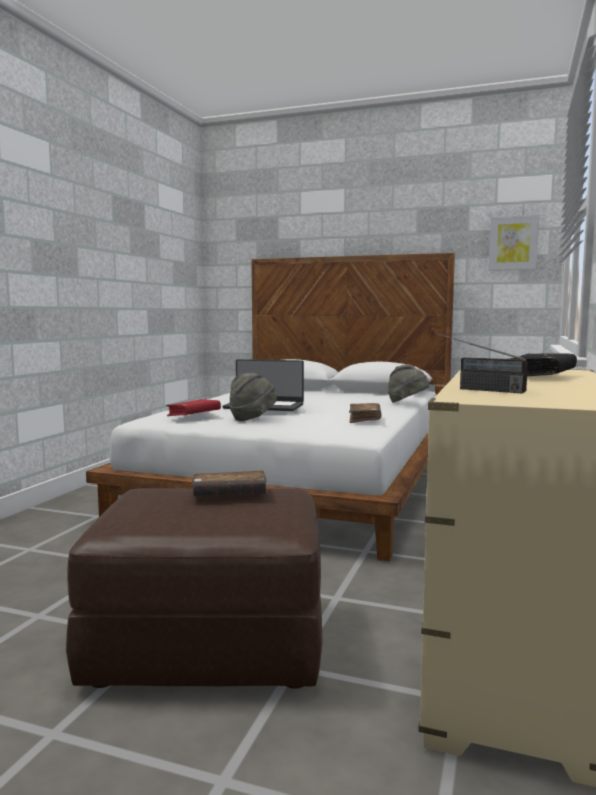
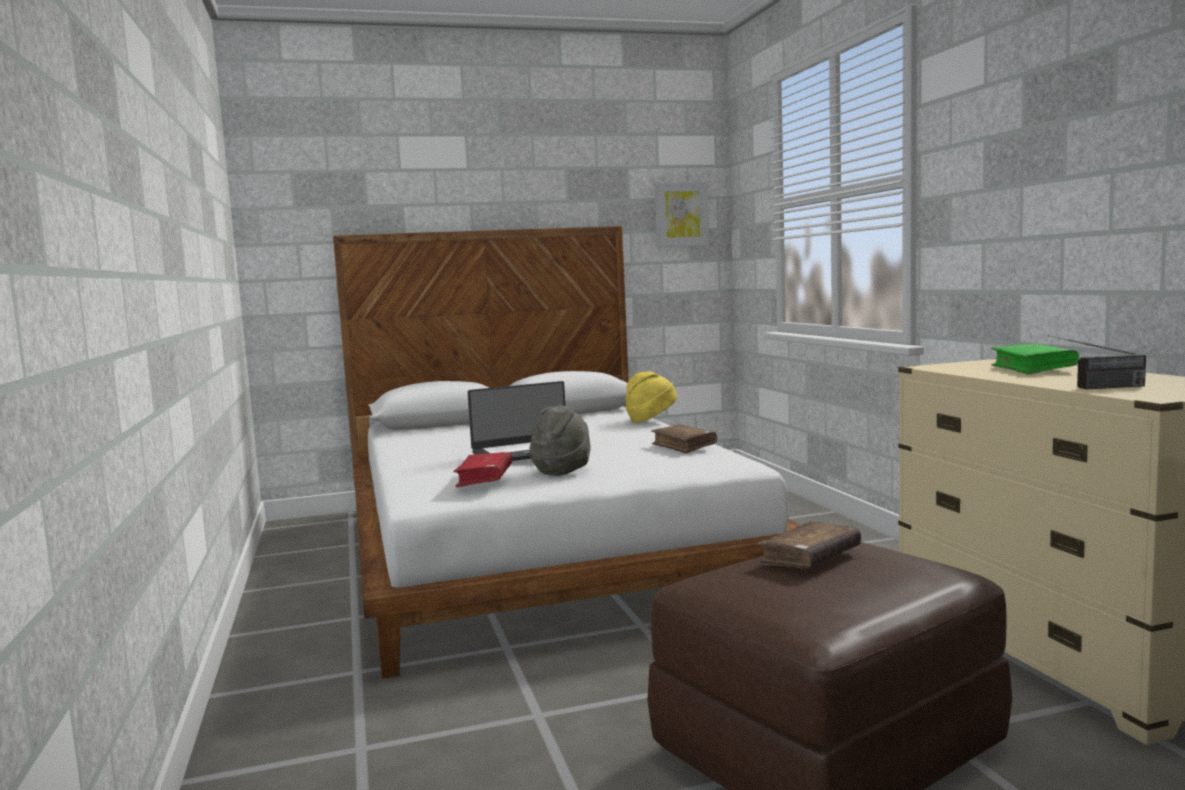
camera: 35 degrees left, 0 degrees up
grey hat [388,364,429,403] -> yellow hat [626,371,677,423]
black book [510,353,577,376] -> green book [991,344,1079,375]

